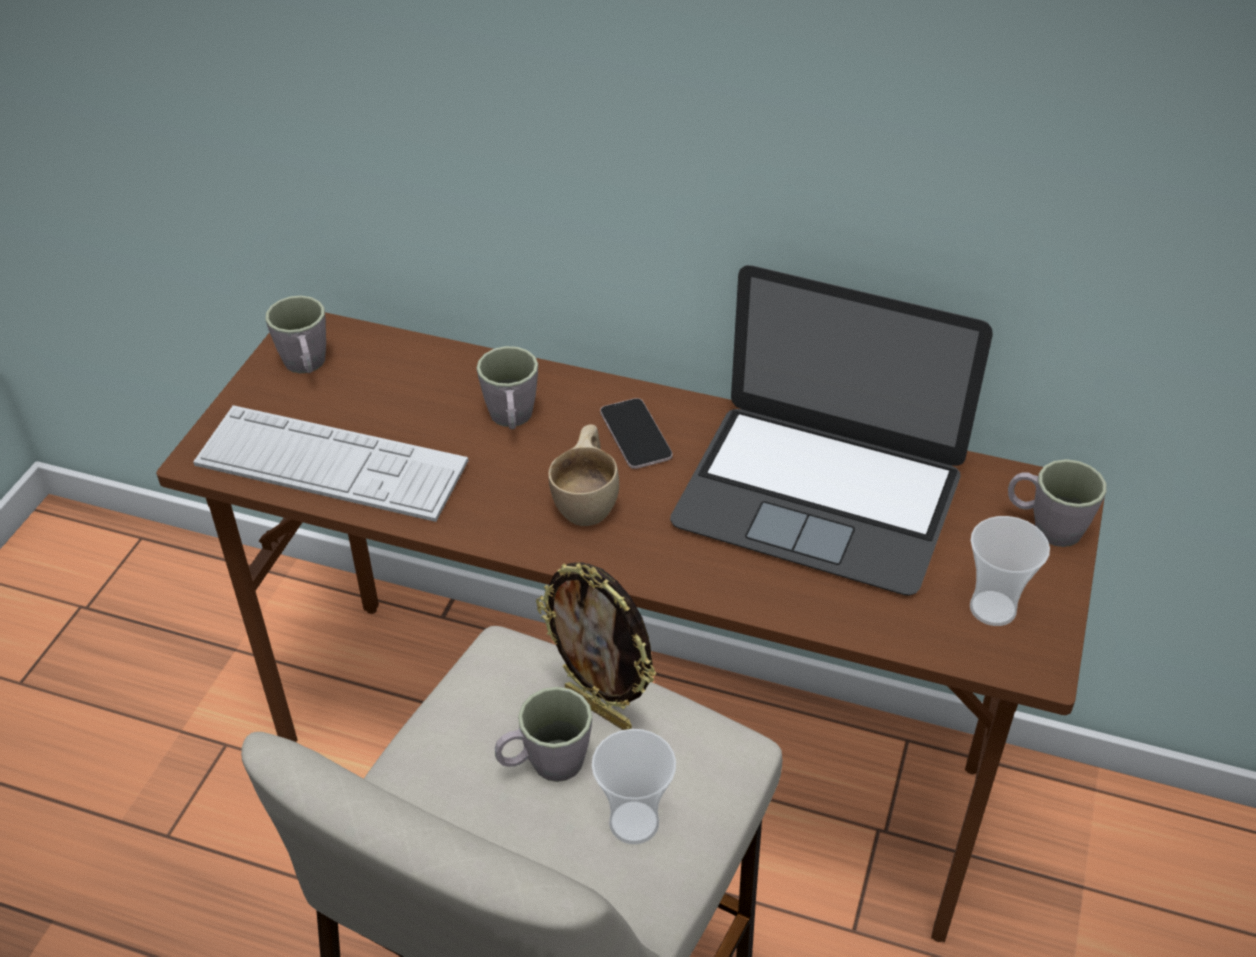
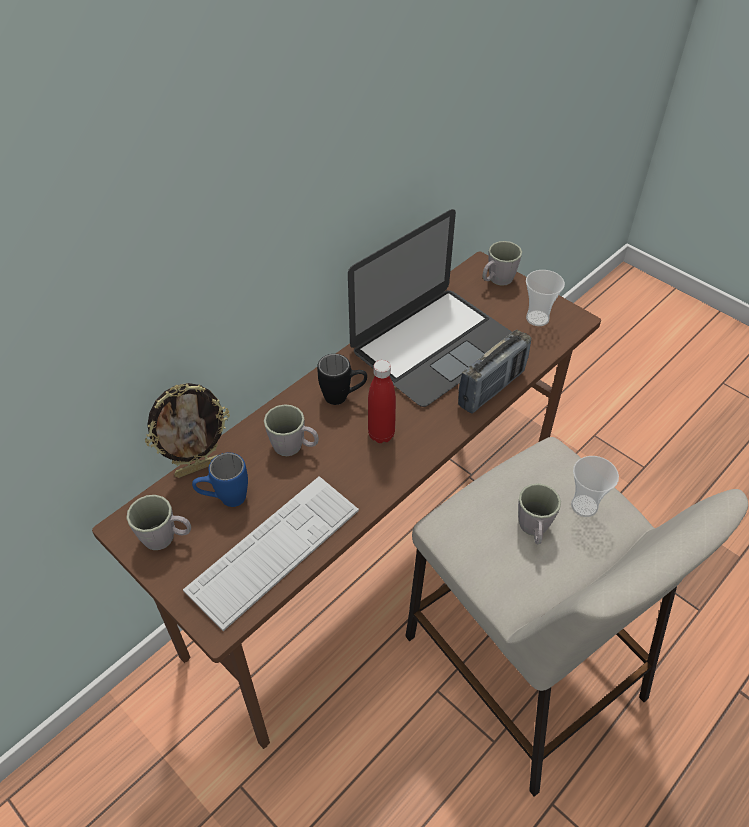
camera: 65 degrees left, 5 degrees up
picture frame [536,562,656,730] -> picture frame moved to [145,383,230,478]
beige cup [548,424,619,526] -> red bottle [368,360,396,443]
phone [600,398,673,469] -> black mug [317,354,367,405]
none -> blue mug [192,453,248,507]
none -> radio [458,330,531,414]

